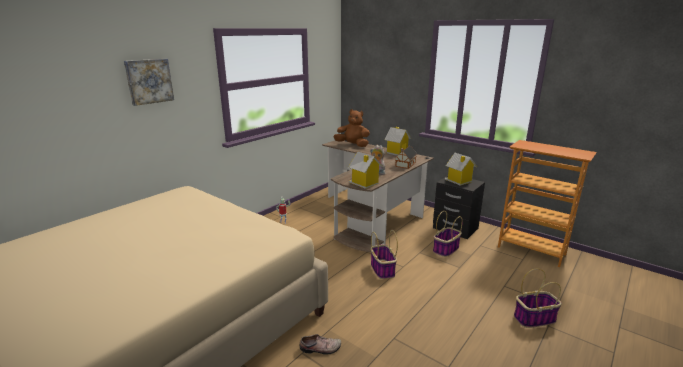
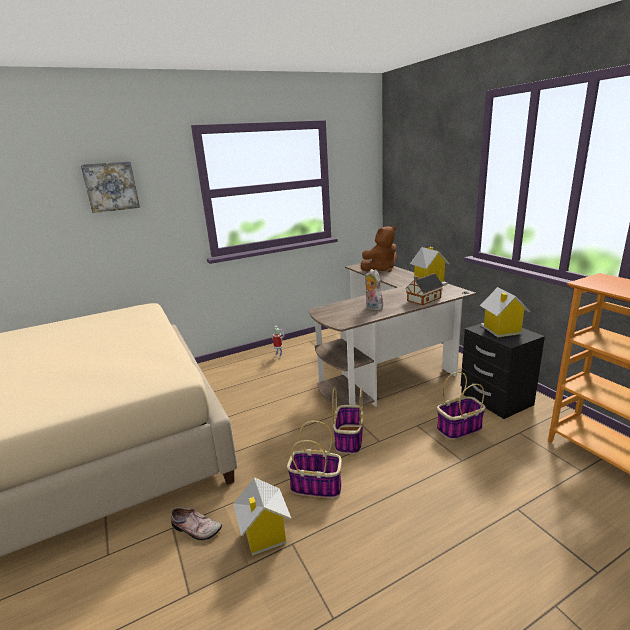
camera: 25 degrees right, 0 degrees up
brown plush toy [333,109,370,147] -> brown plush toy turned 105 degrees clockwise [361,226,397,272]
toy house [348,152,383,189] -> toy house moved to [233,477,291,556]
basket [514,268,562,328] -> basket moved to [287,421,342,498]

